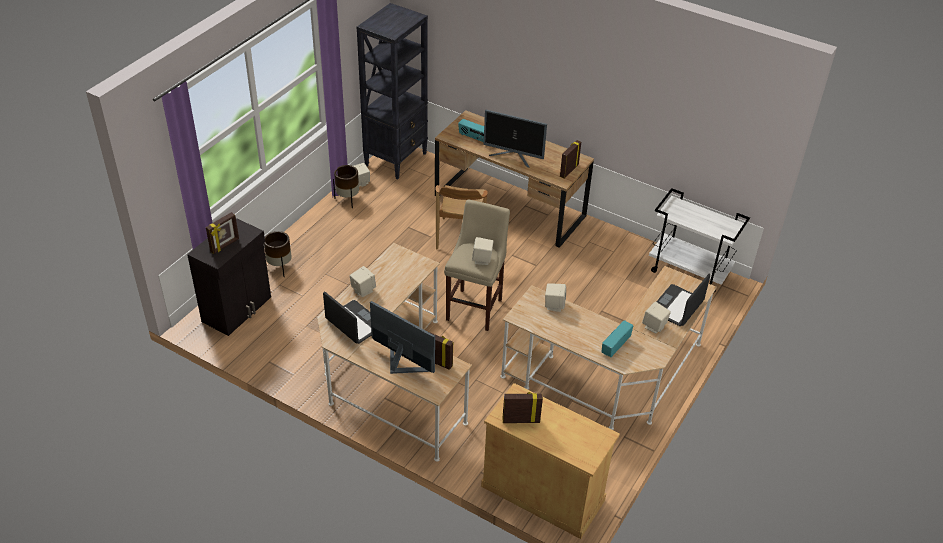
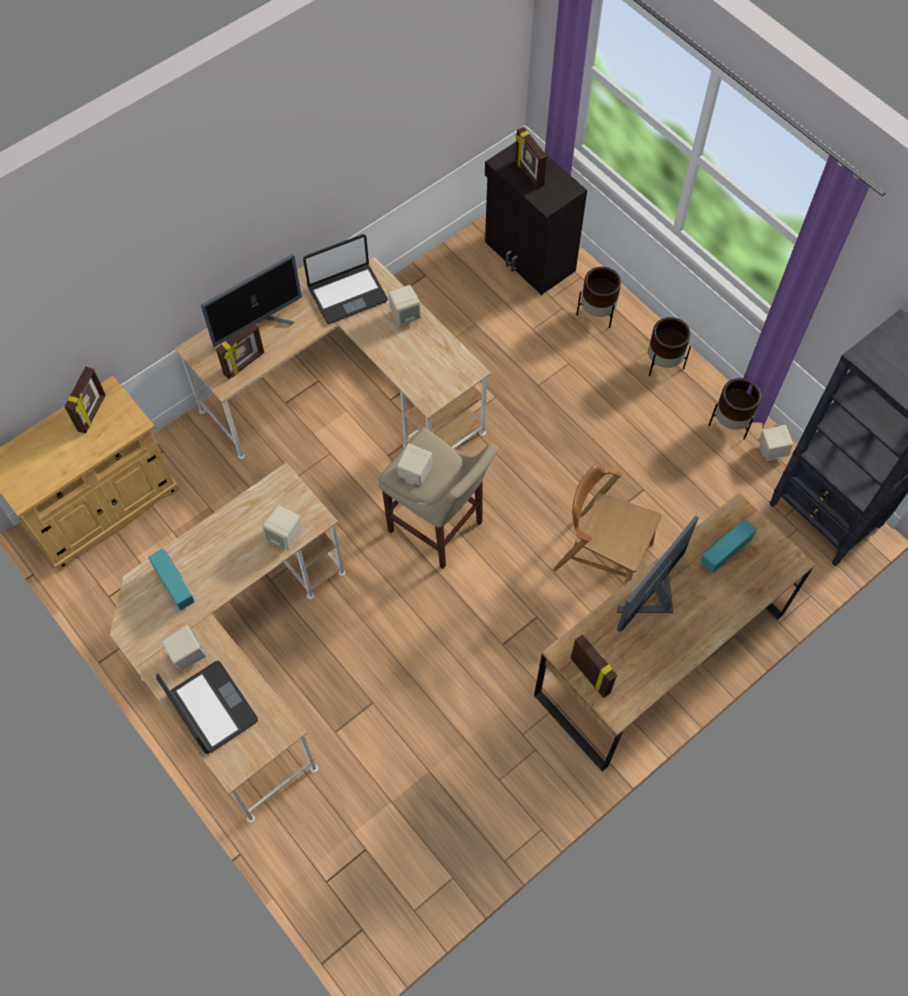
camera: 110 degrees right, 20 degrees up
white cart [649,188,750,292] -> none
none -> brown planter [648,317,691,377]

